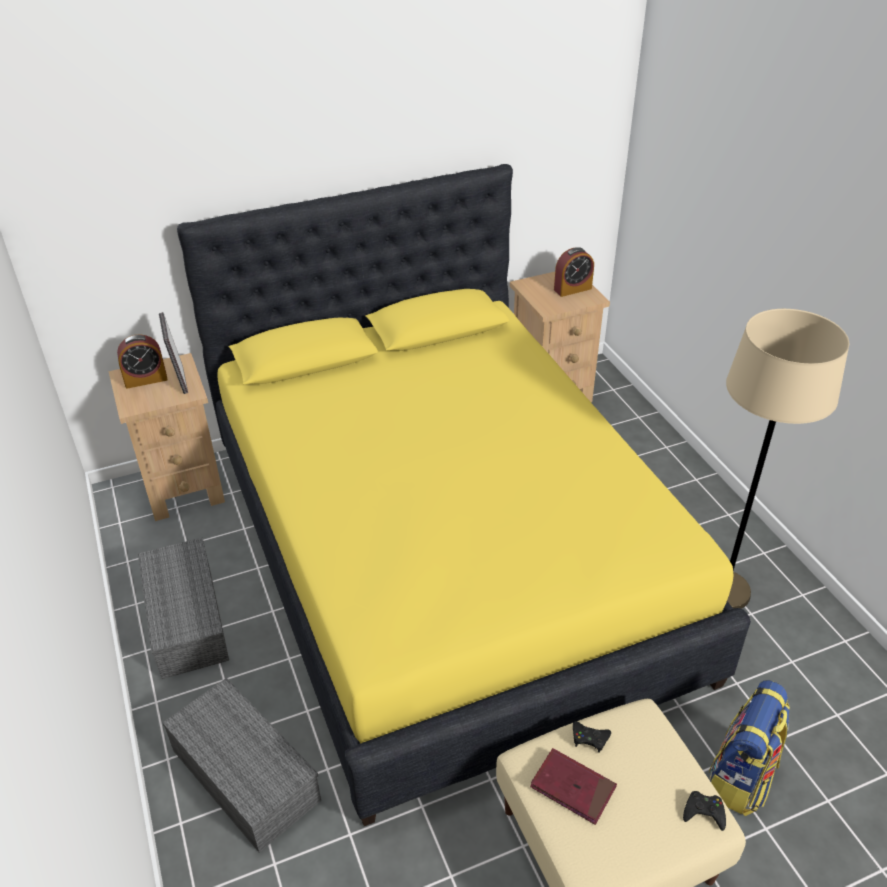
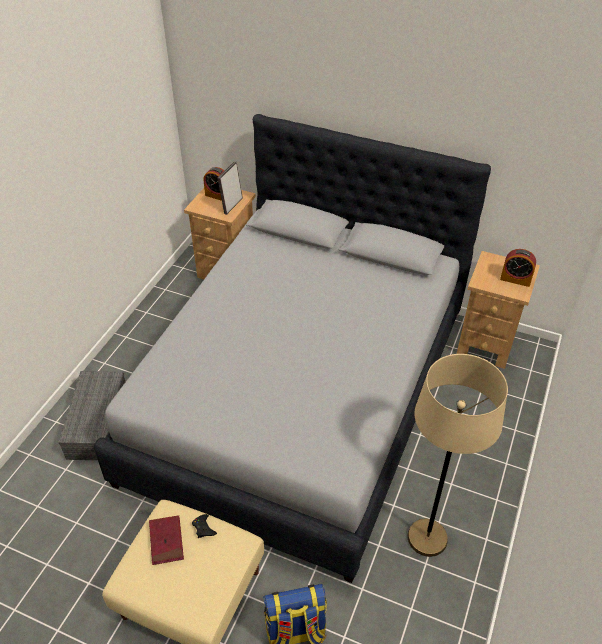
camera: 45 degrees right, 5 degrees up
grey storage box [138,537,229,679] -> none
yellow bed [177,164,751,826] -> grey bed [94,114,491,583]
black game controller [683,791,726,831] -> none

